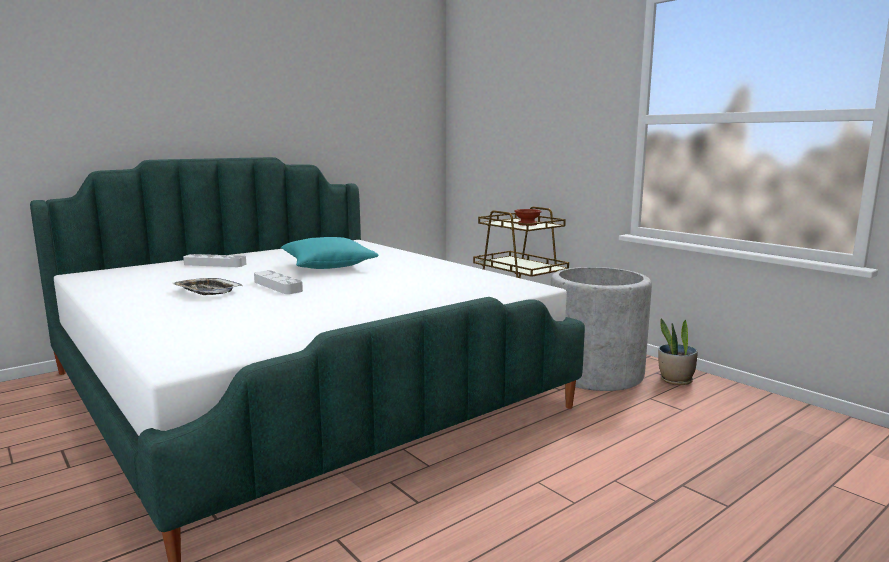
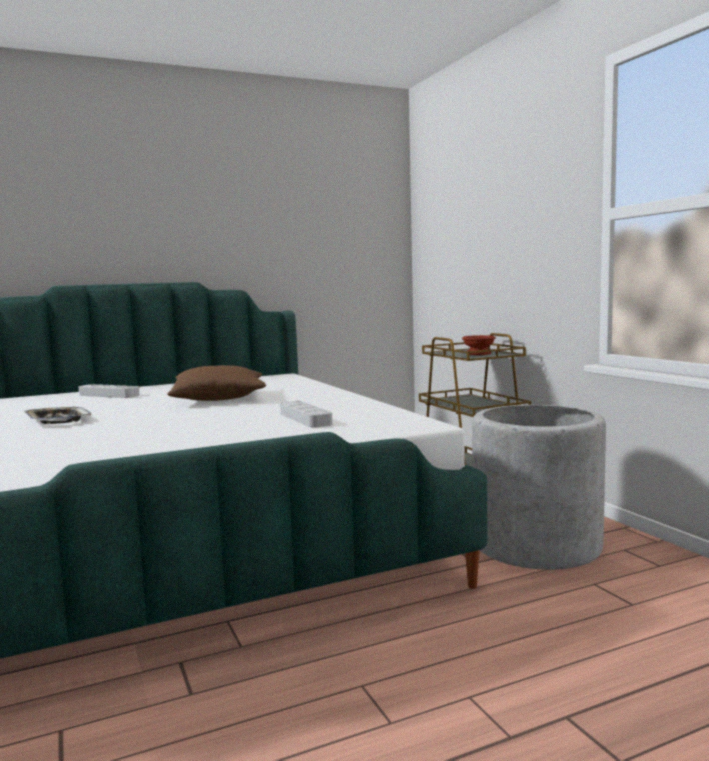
camera: 15 degrees right, 5 degrees down
grey tray [254,270,303,294] -> grey tray moved to [280,401,333,428]
turquoise pillow [281,237,378,269] -> brown pillow [167,365,266,401]
potted plant [658,318,698,385] -> none

